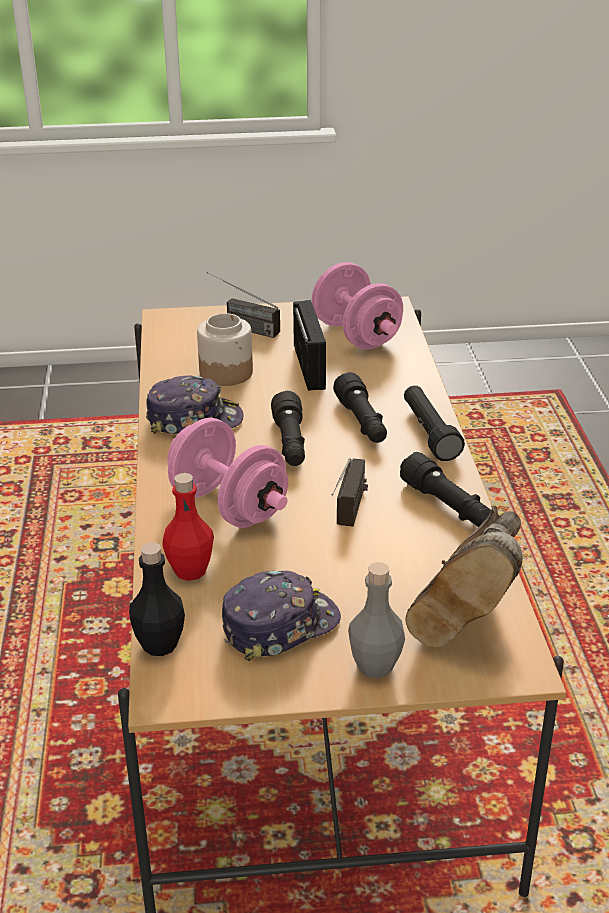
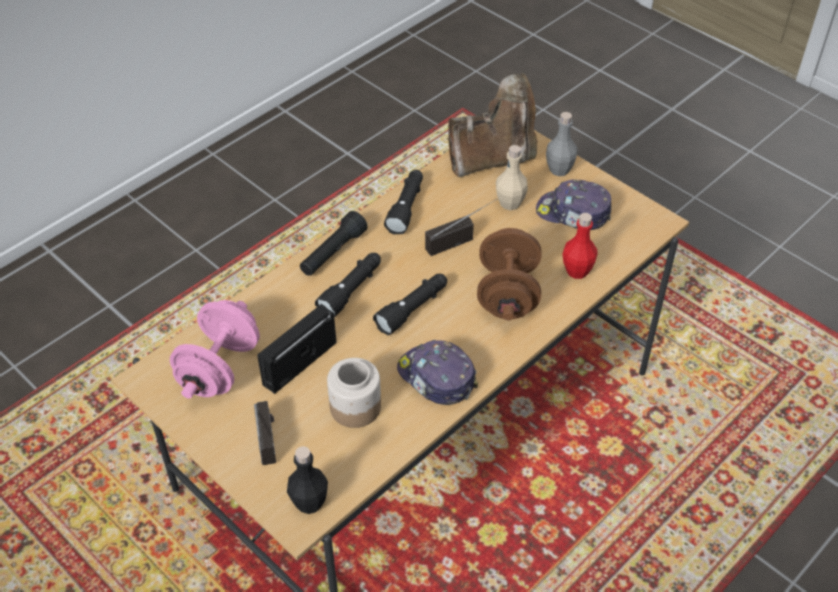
camera: 130 degrees left, 15 degrees up
black bottle [129,542,185,656] -> black bottle moved to [287,446,328,514]
pink dumbbell [167,418,288,528] -> brown dumbbell [477,228,541,320]
none -> beige bottle [496,145,528,210]

